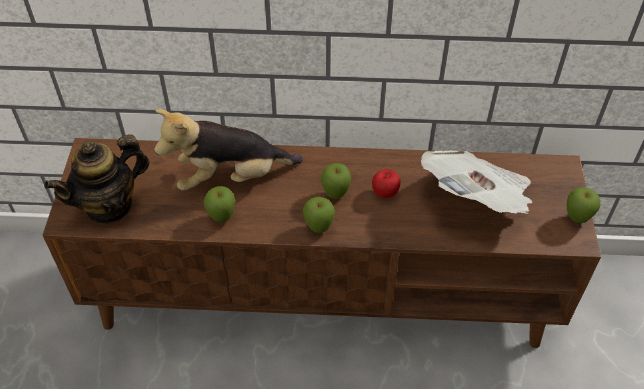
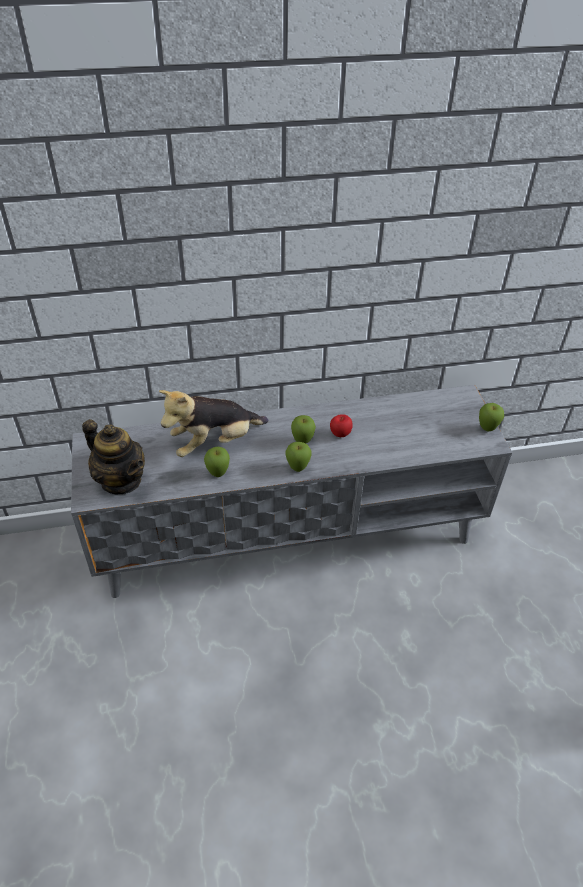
camera: 15 degrees left, 5 degrees down
brown tv stand [43,138,601,348] -> grey tv stand [71,385,513,598]
teapot [44,134,150,225] -> teapot turned 90 degrees counterclockwise [82,419,145,494]
newspaper [421,150,532,214] -> none

